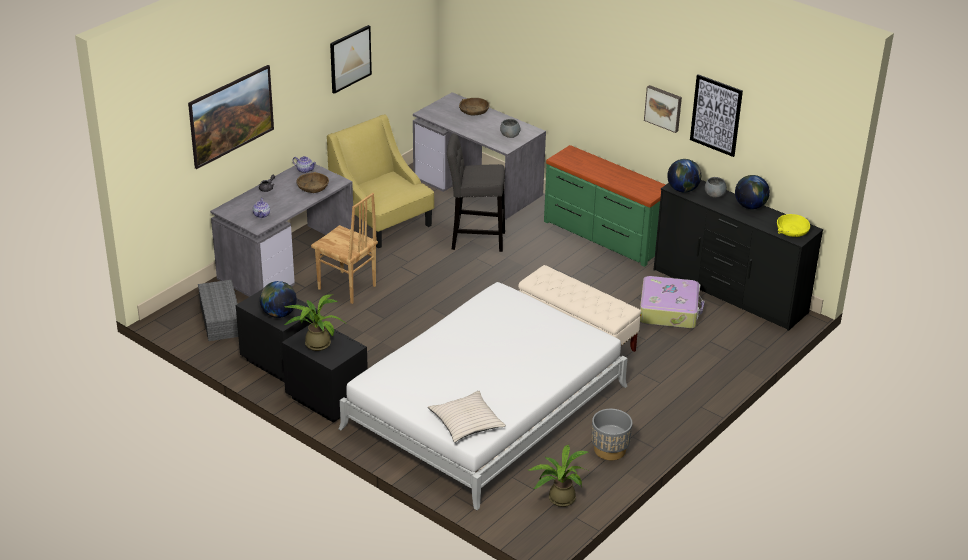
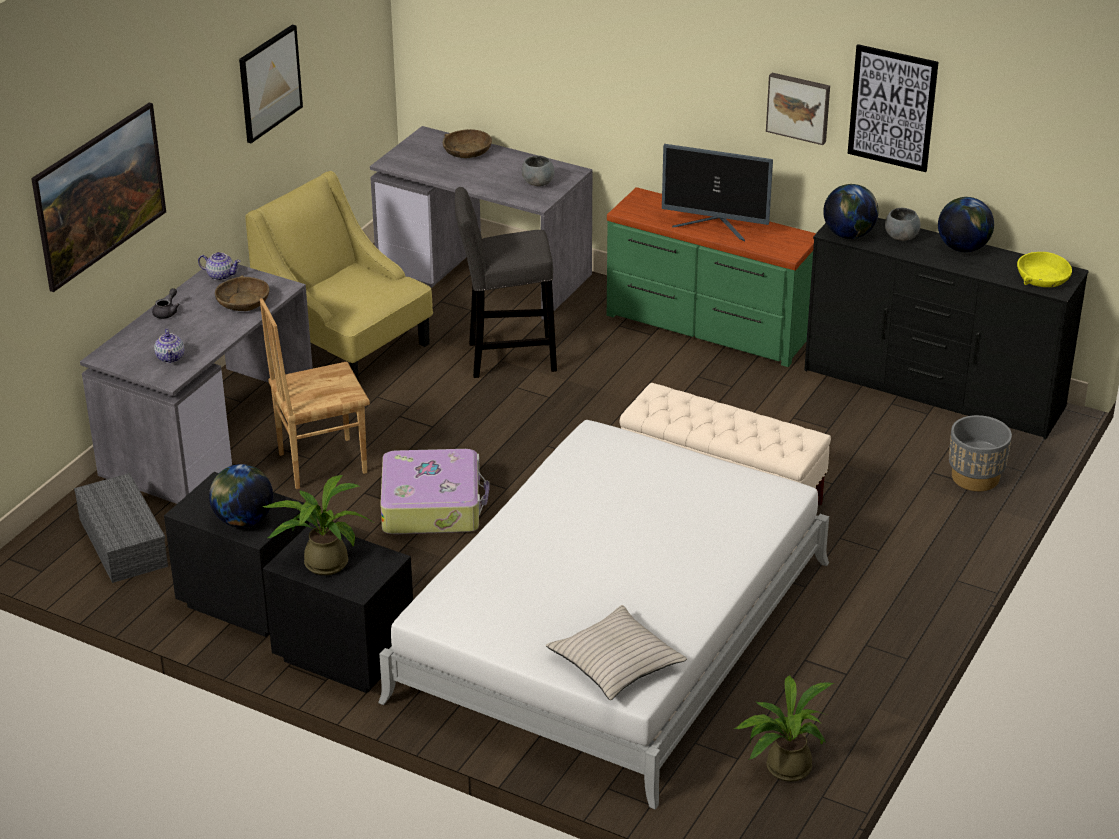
camera: 10 degrees left, 0 degrees up
brown chair [311,193,378,304] -> brown chair turned 135 degrees clockwise [260,298,370,489]
grey planter [592,409,633,460] -> grey planter moved to [949,415,1012,491]
suitcase [640,276,705,329] -> suitcase moved to [380,449,490,534]
none -> monitor [662,144,773,241]

